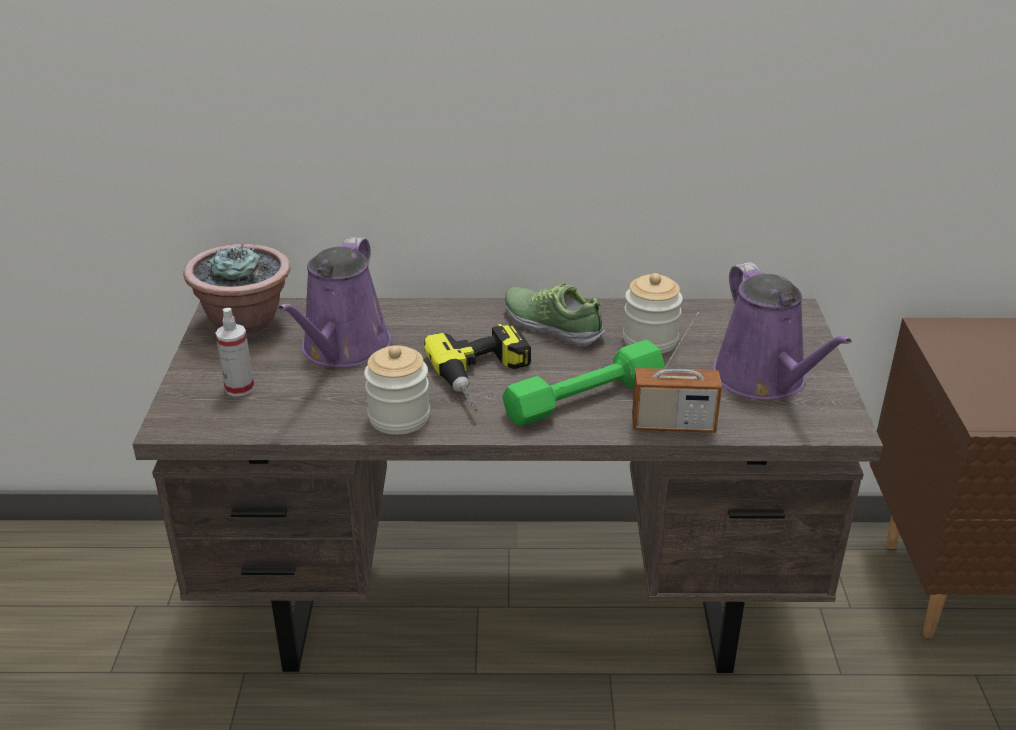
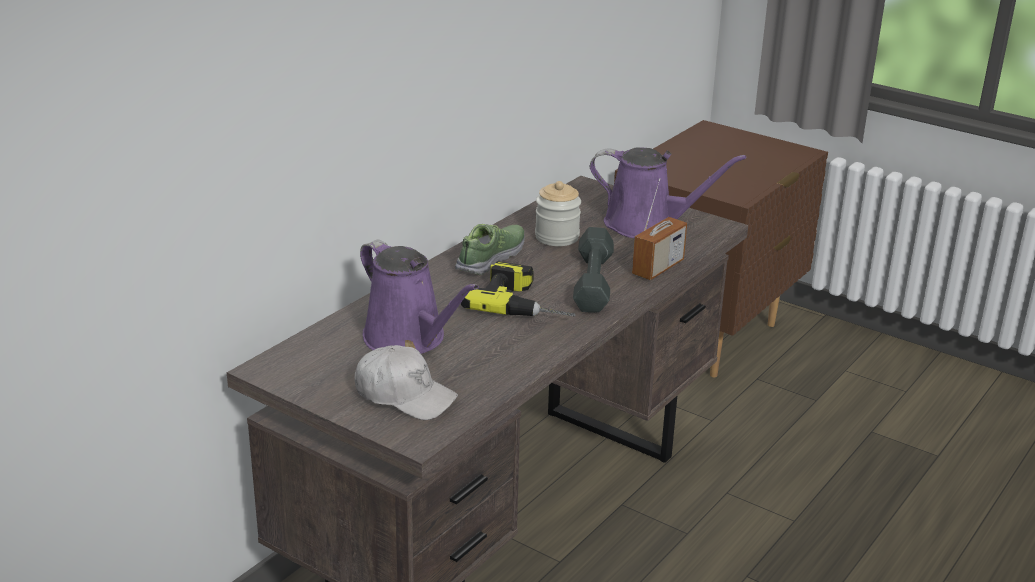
camera: 55 degrees left, 5 degrees down
potted plant [184,243,290,335] -> none
spray bottle [215,308,254,397] -> white cap [354,345,458,420]
jar [364,345,430,435] -> none
green dumbbell [502,340,665,426] -> grey dumbbell [573,227,614,313]
shoe [505,282,605,347] -> shoe turned 135 degrees clockwise [455,224,525,275]

